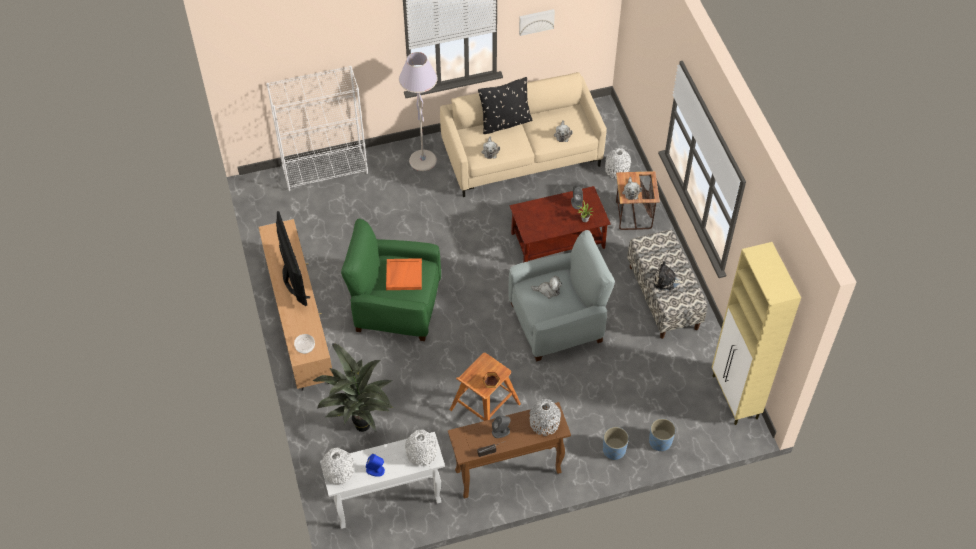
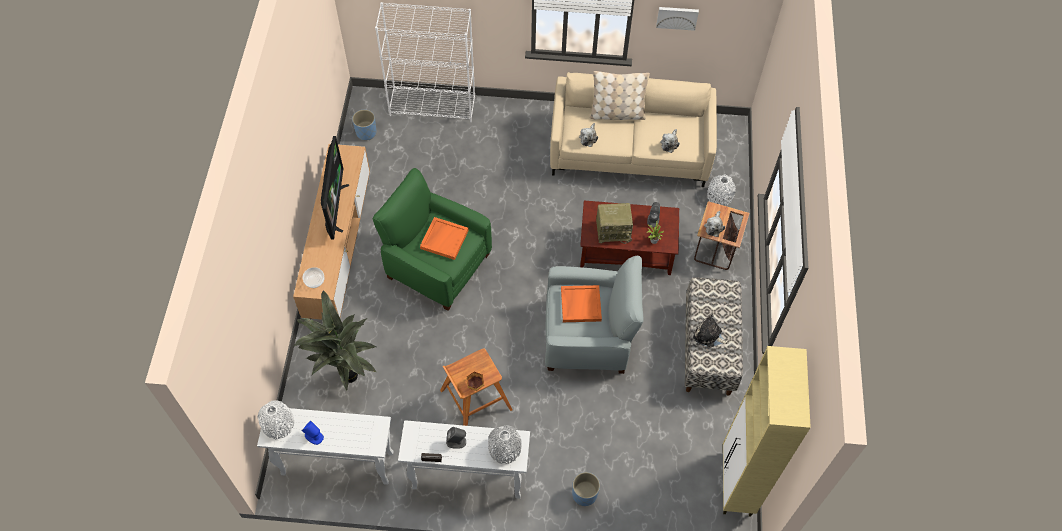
camera: 20 degrees right, 5 degrees up
grey floor lamp [399,52,438,171] -> none
white vase [405,430,437,467] -> none
brown console table [448,402,571,498] -> white console table [398,420,530,499]
black pillow [478,77,532,134] -> beige pillow [590,71,650,120]
plush toy [531,276,562,299] -> orange tray [561,285,602,322]
blue planter [649,418,676,451] -> blue planter moved to [352,110,377,140]
none -> radio [596,203,633,244]

